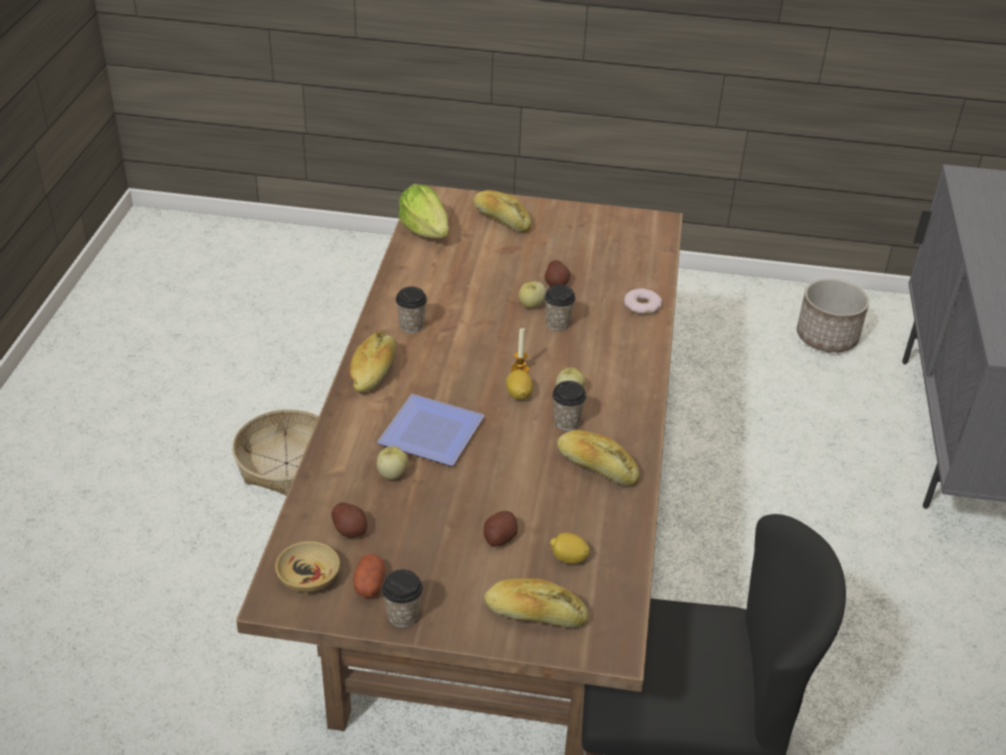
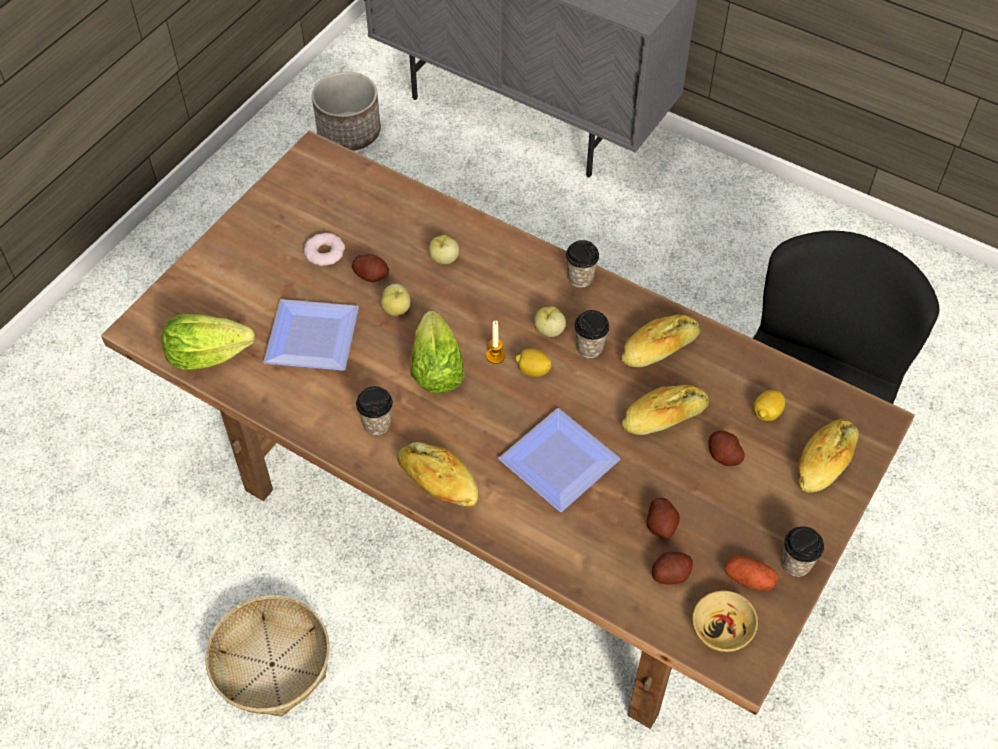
camera: 65 degrees left, 15 degrees up
apple [377,446,408,480] -> apple moved to [429,235,459,264]
bread [473,190,532,232] -> bread moved to [622,385,709,435]
cup [544,285,576,331] -> cup moved to [566,240,599,287]
donut [624,288,662,314] -> donut moved to [304,233,345,266]
none -> plate [263,299,359,371]
none -> lettuce [410,311,465,394]
none -> potato [647,498,680,539]

